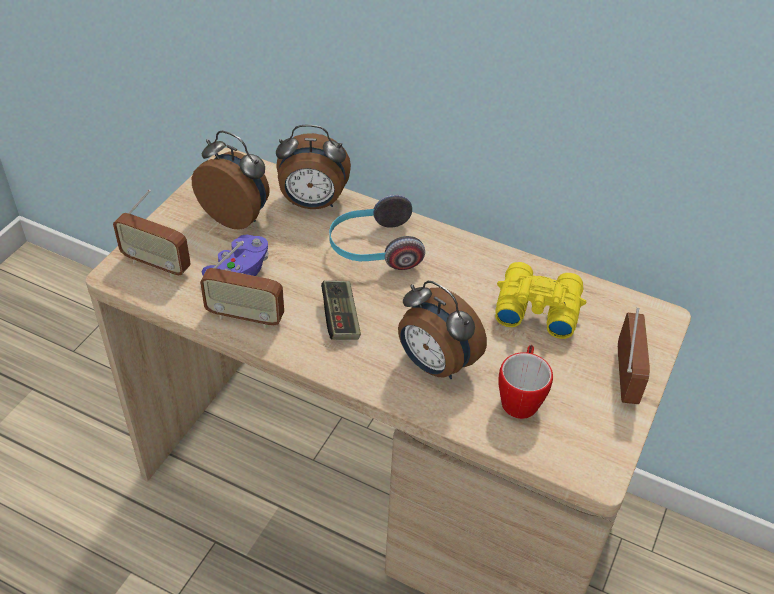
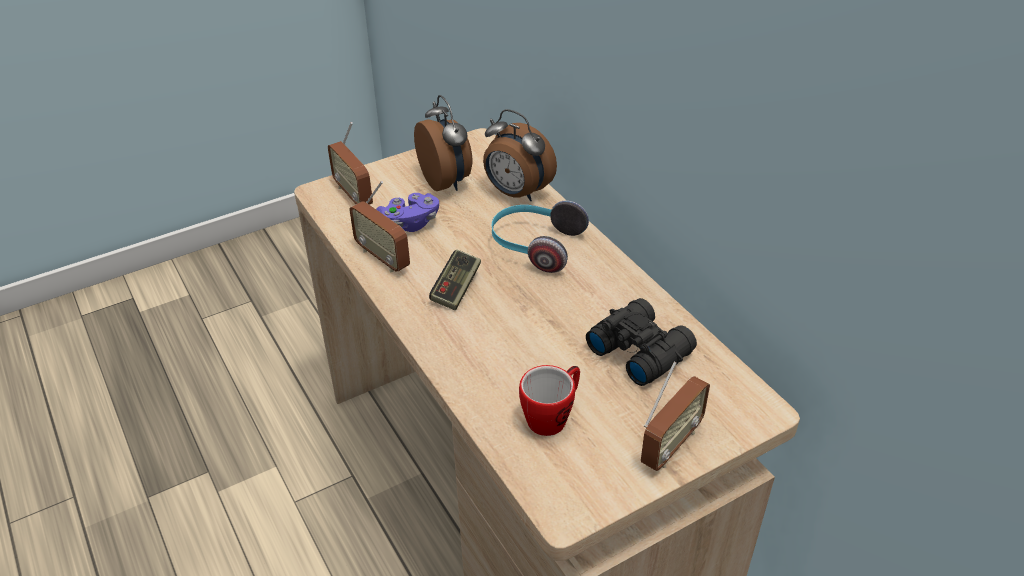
camera: 35 degrees right, 5 degrees down
alarm clock [398,281,487,379] -> none
yellow binoculars [495,262,586,339] -> black binoculars [586,298,697,386]

